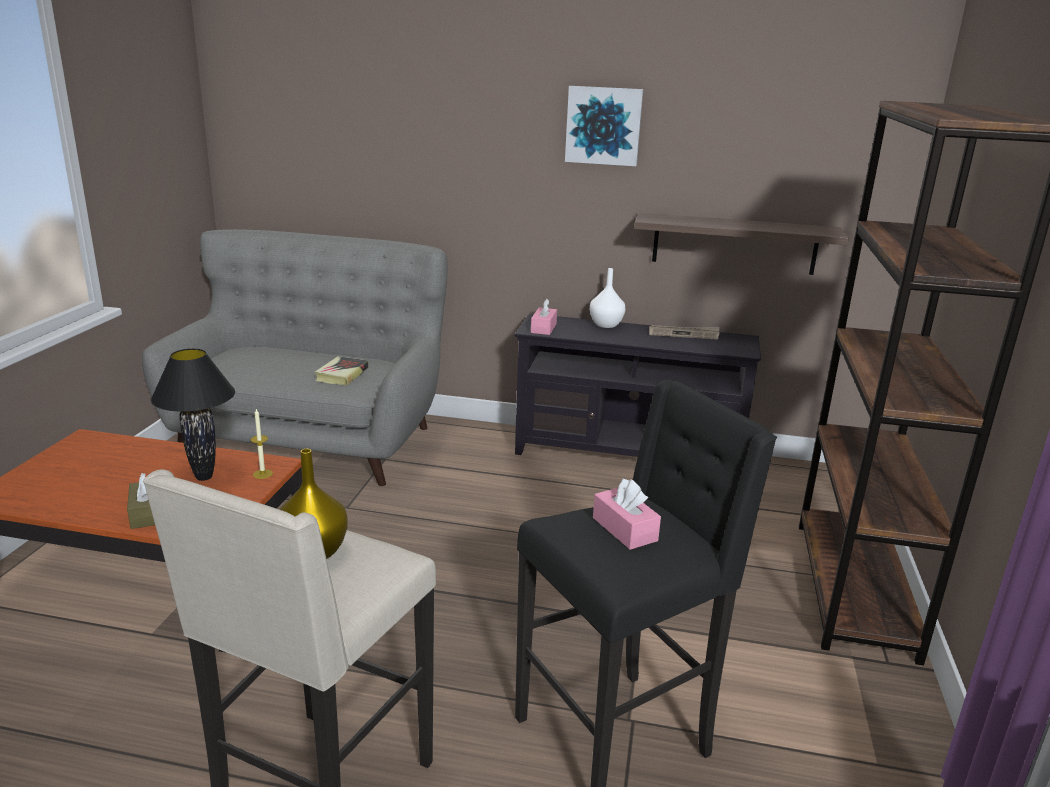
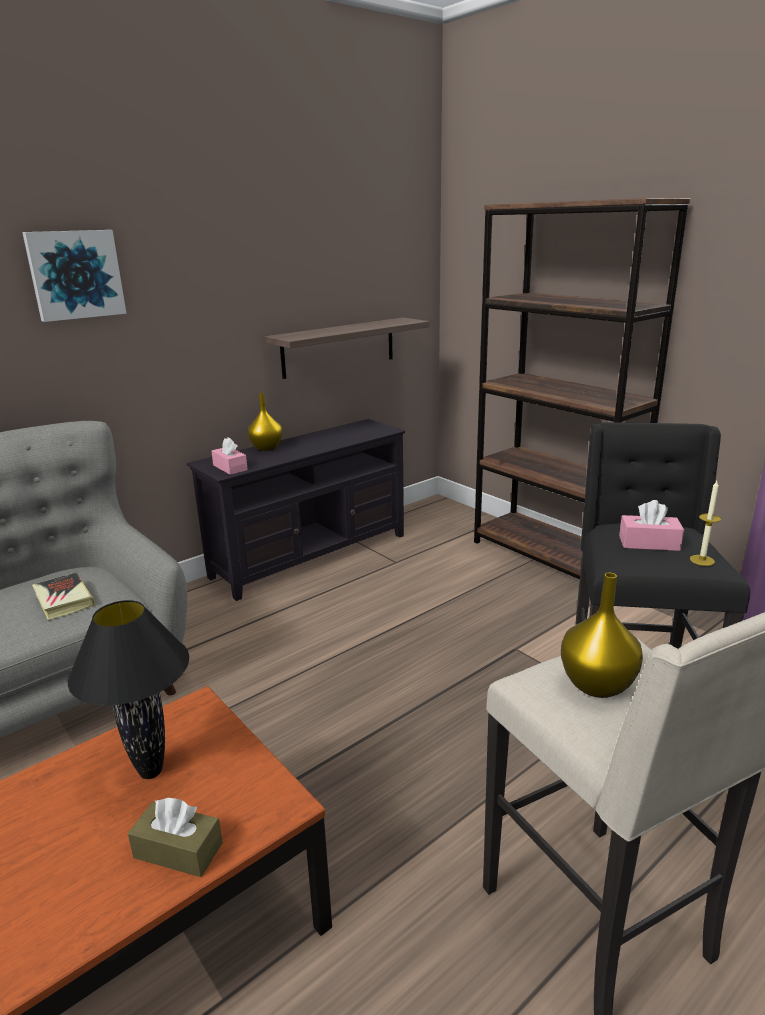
camera: 50 degrees left, 0 degrees up
candle [251,409,273,479] -> candle moved to [690,481,721,566]
picture [565,86,643,166] -> picture moved to [22,230,126,322]
white vase [590,268,626,328] -> yellow vase [248,393,282,451]
newspaper [649,325,720,340] -> none

